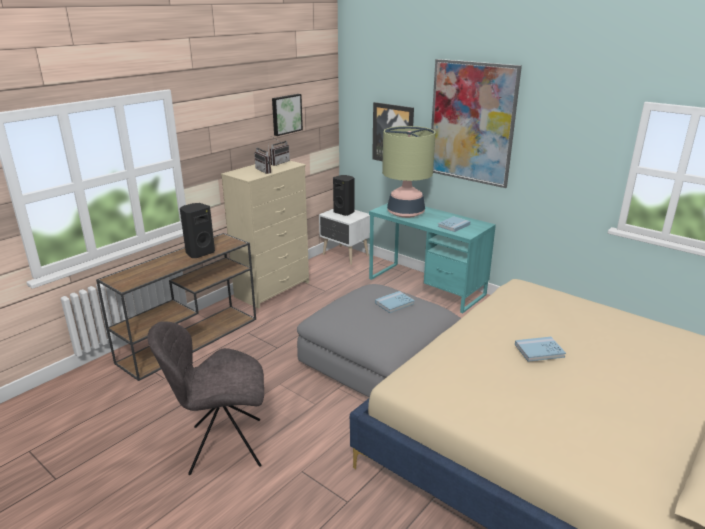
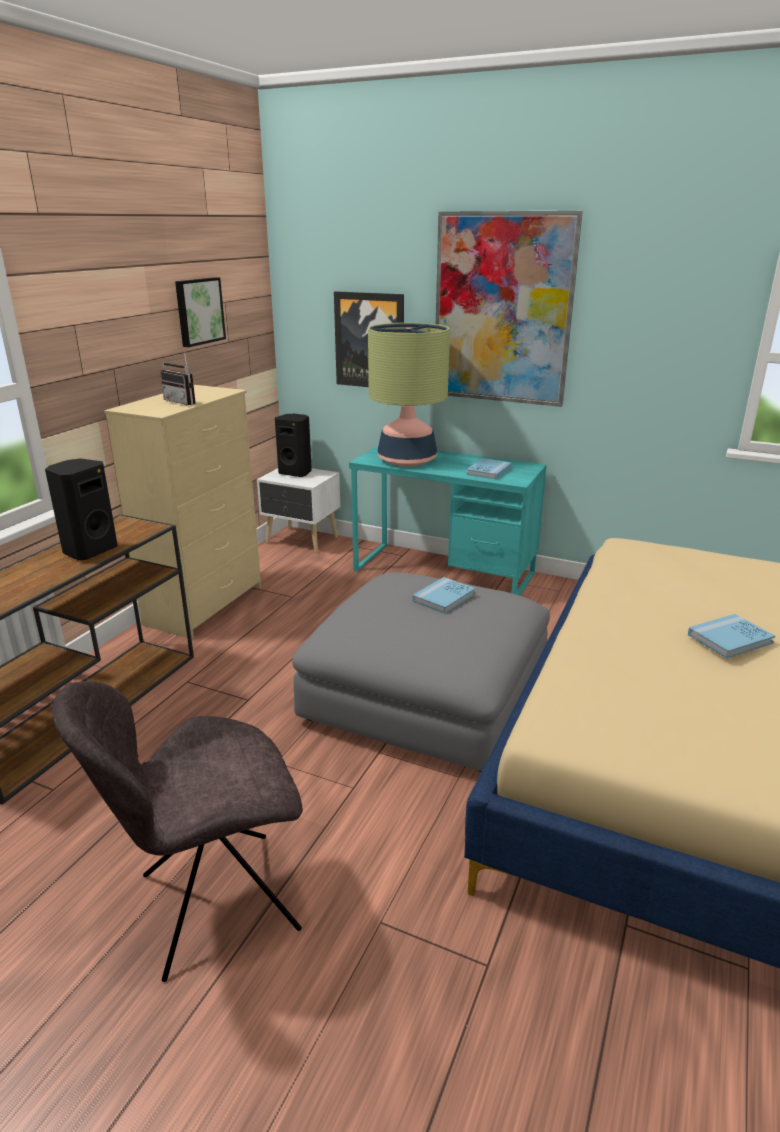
camera: 15 degrees left, 0 degrees up
radio [270,137,290,166] -> none

